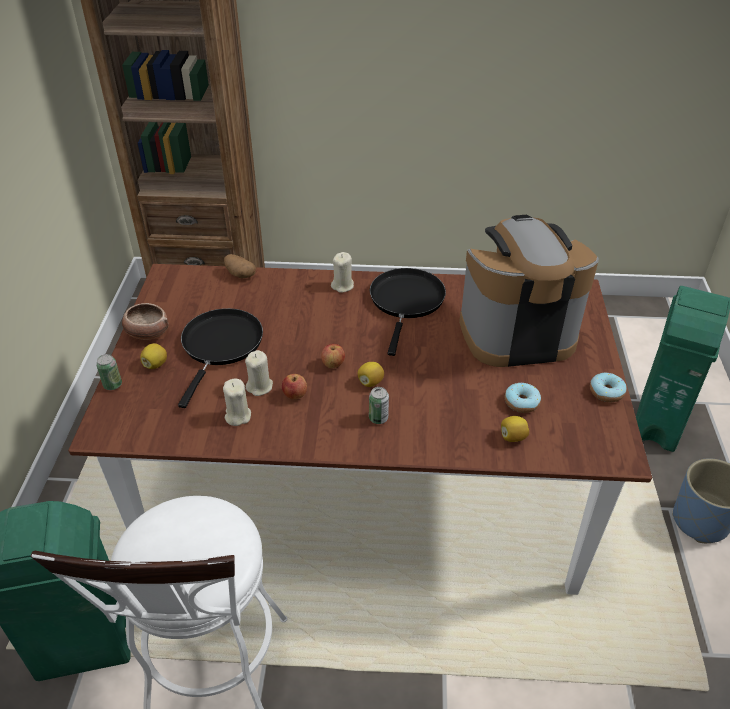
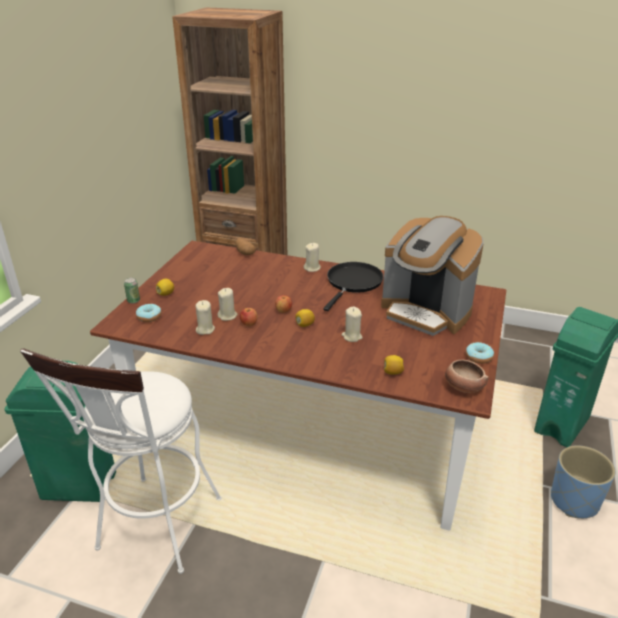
camera: 15 degrees right, 10 degrees down
bowl [122,303,168,340] -> bowl moved to [445,360,488,393]
black frying pan [178,308,263,408] -> none
can [369,387,389,424] -> none
coffee machine [459,215,599,367] -> coffee machine turned 150 degrees counterclockwise [381,216,484,336]
donut [505,382,541,413] -> donut moved to [136,304,162,322]
none -> beige candle [342,307,363,342]

